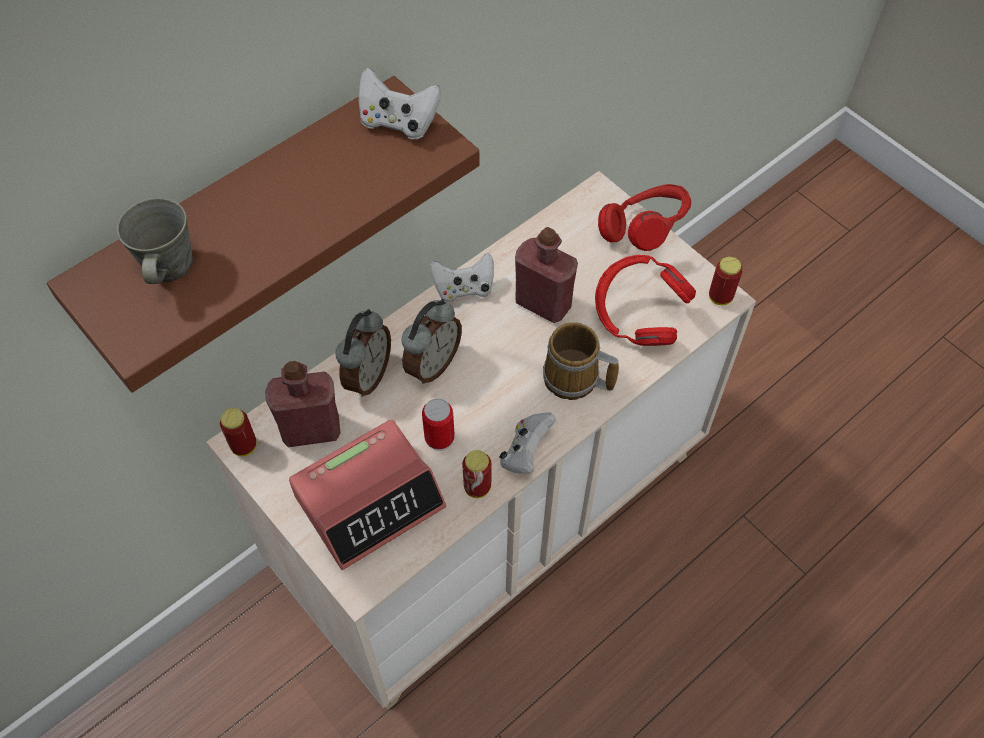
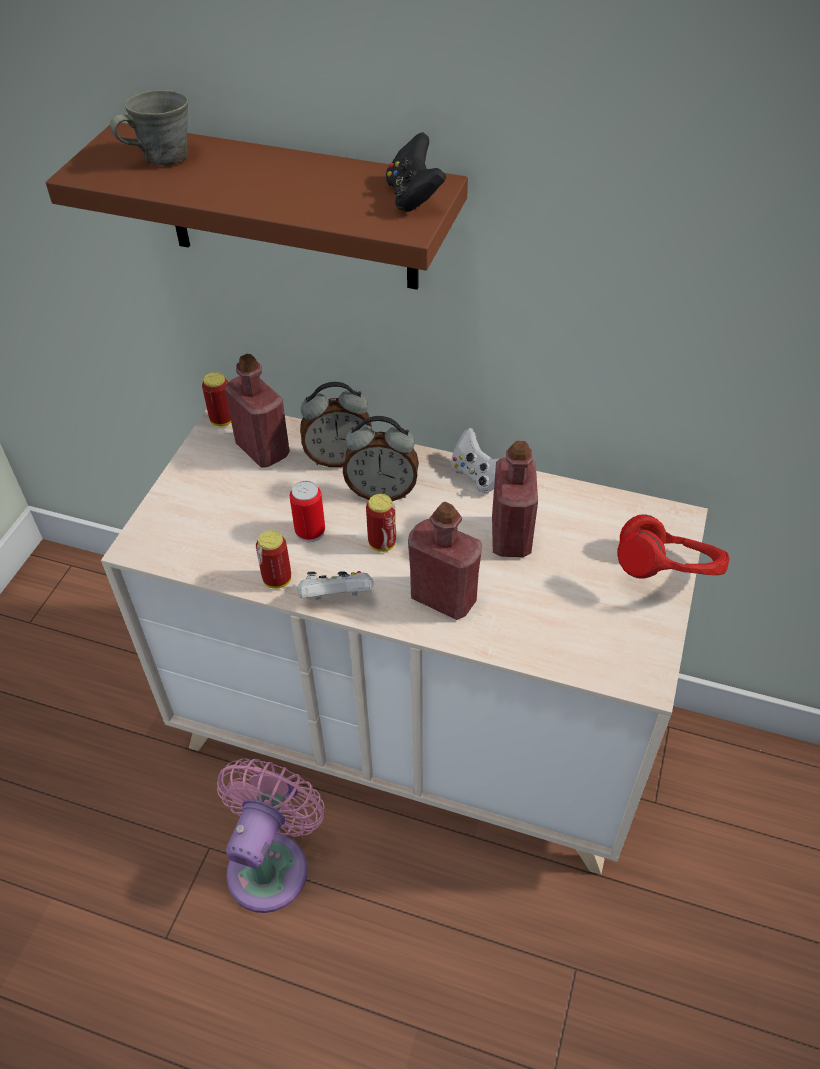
camera: 60 degrees right, 10 degrees down
alarm clock [289,420,446,570] -> none
white game controller [359,68,441,139] -> black game controller [386,132,446,212]
mug [543,322,619,400] -> red bottle [408,502,482,620]
red headphones [595,255,696,346] -> none
can [709,257,743,305] -> can moved to [366,494,396,552]
none -> pink fan [217,758,325,913]

